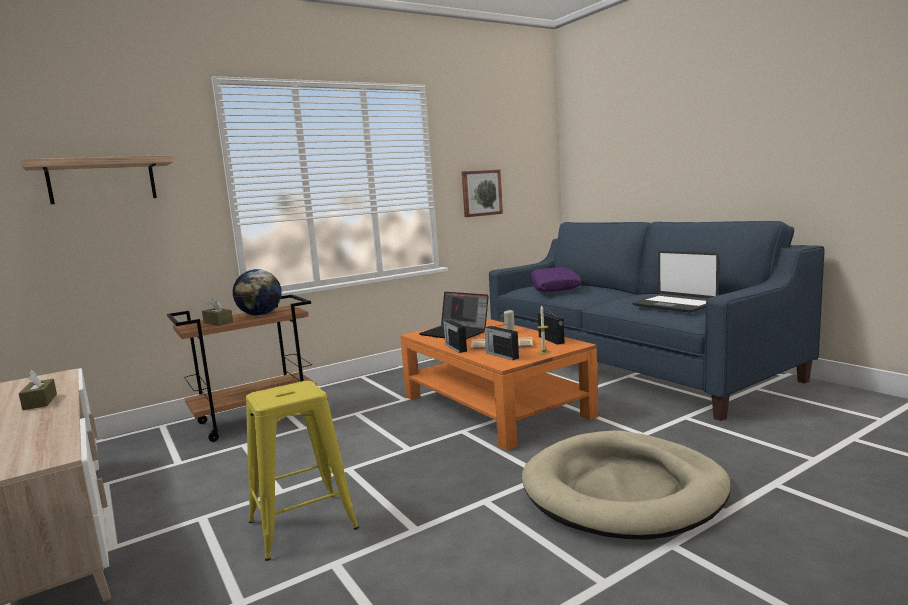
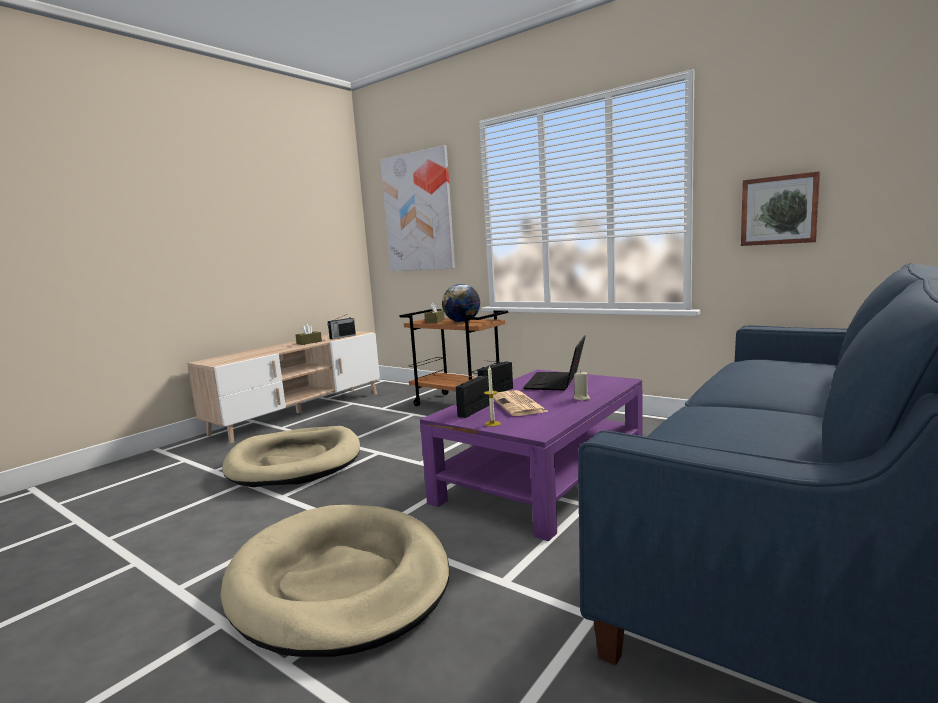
camera: 70 degrees right, 0 degrees up
shelf [20,155,173,204] -> picture [380,145,455,271]
yellow stool [246,381,359,561] -> beige dog bed [222,426,360,487]
orange coffee table [400,319,598,451] -> purple coffee table [420,370,643,541]
purple pillow [530,268,582,292] -> none
radio [538,308,565,345] -> radio moved to [327,314,356,339]
laptop [632,250,719,313] -> none

